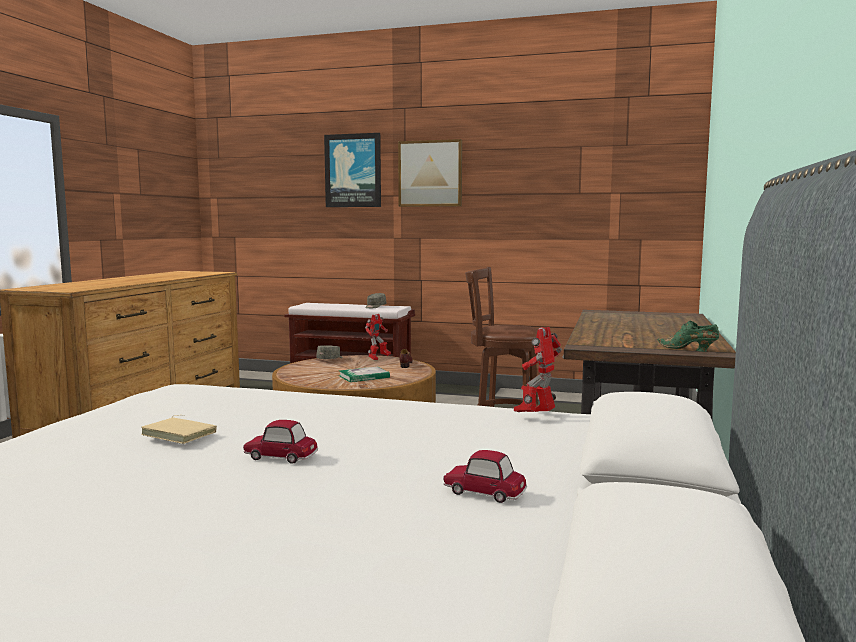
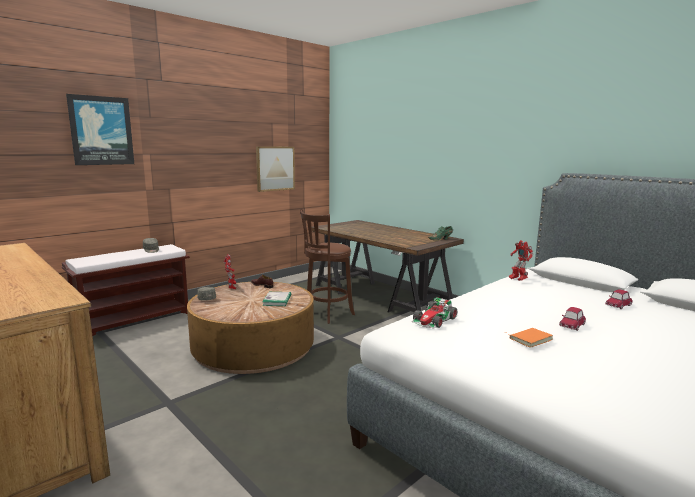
camera: 60 degrees left, 5 degrees up
beige book [141,415,217,444] -> orange book [504,328,553,348]
picture [398,139,462,207] -> picture moved to [256,146,295,192]
none -> toy car [412,297,457,329]

